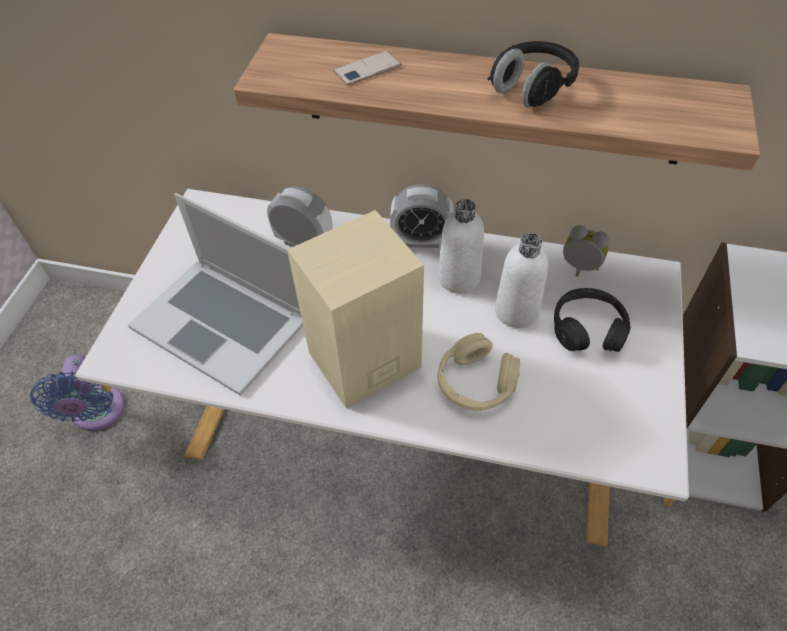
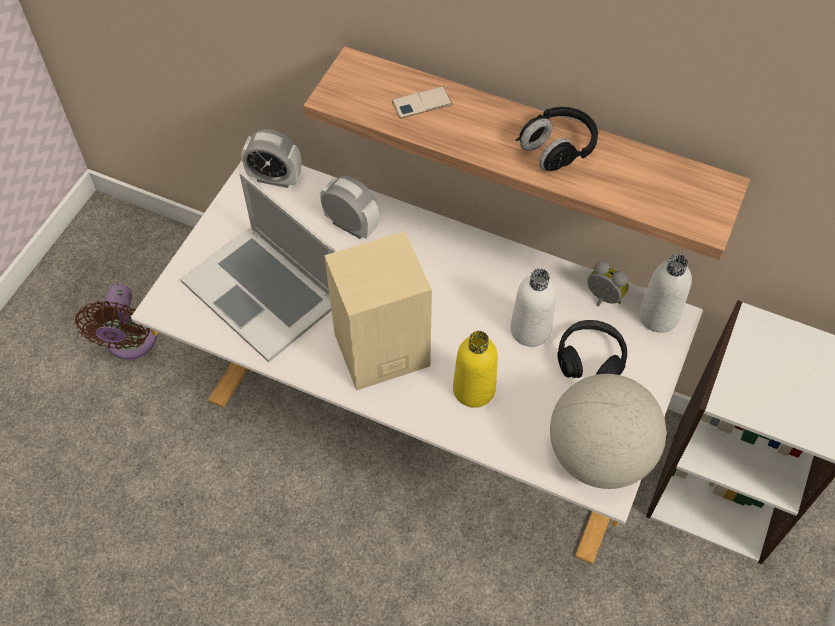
camera: 10 degrees right, 5 degrees up
blue fan [30,355,125,431] -> brown fan [75,284,157,360]
alarm clock [390,184,453,248] -> alarm clock moved to [241,129,301,188]
white bottle [438,199,484,293] -> white bottle moved to [639,254,692,333]
beige headphones [438,333,520,411] -> yellow bottle [453,331,498,408]
none -> globe [550,374,666,489]

